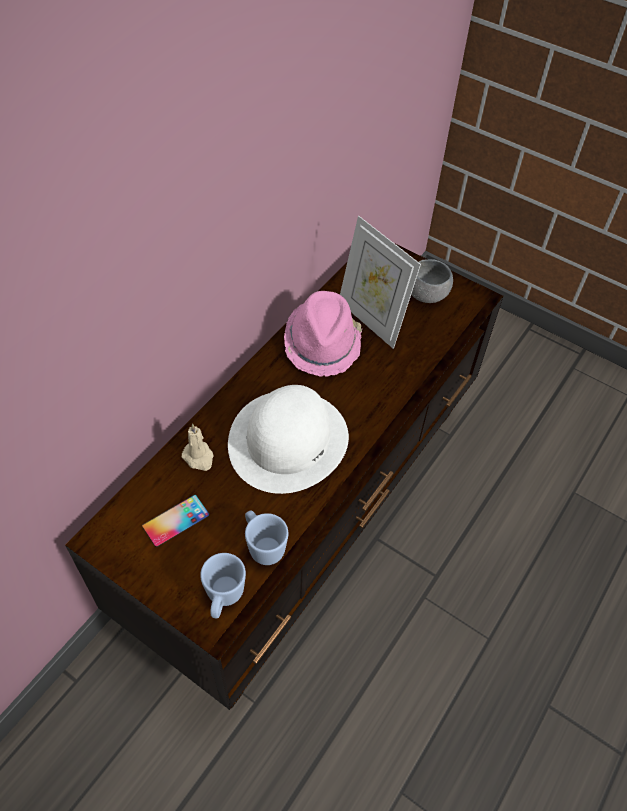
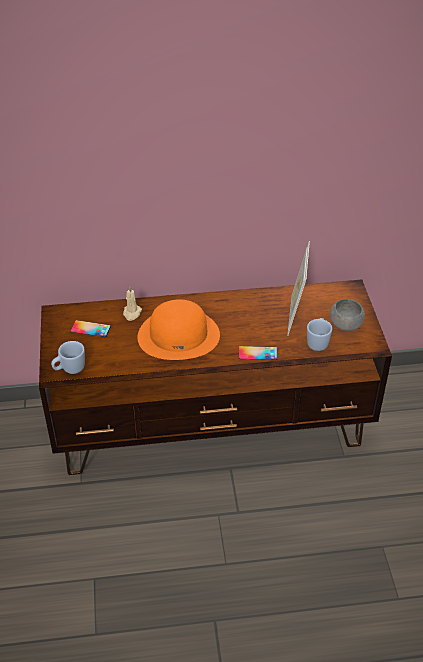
camera: 50 degrees right, 10 degrees down
white hat [228,385,349,494] -> orange hat [137,299,220,360]
blue mug [245,510,288,565] -> blue mug moved to [307,318,332,351]
pink hat [284,291,362,377] -> none
none -> phone [239,346,277,360]

